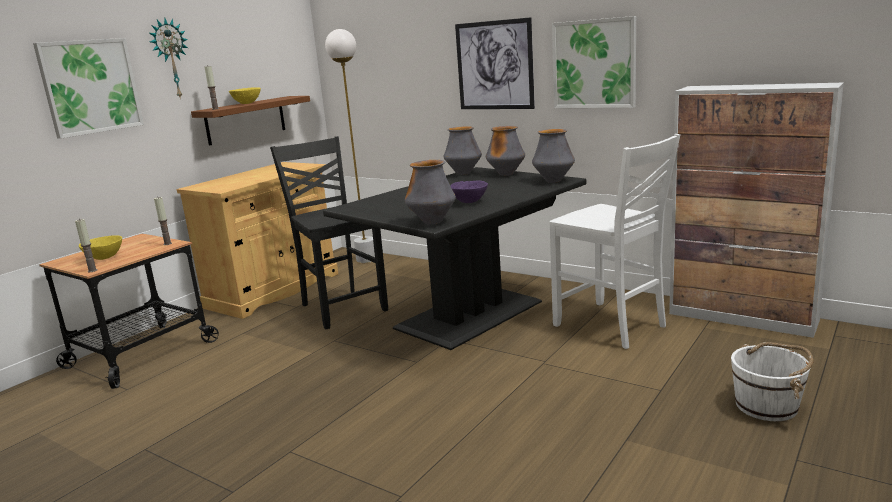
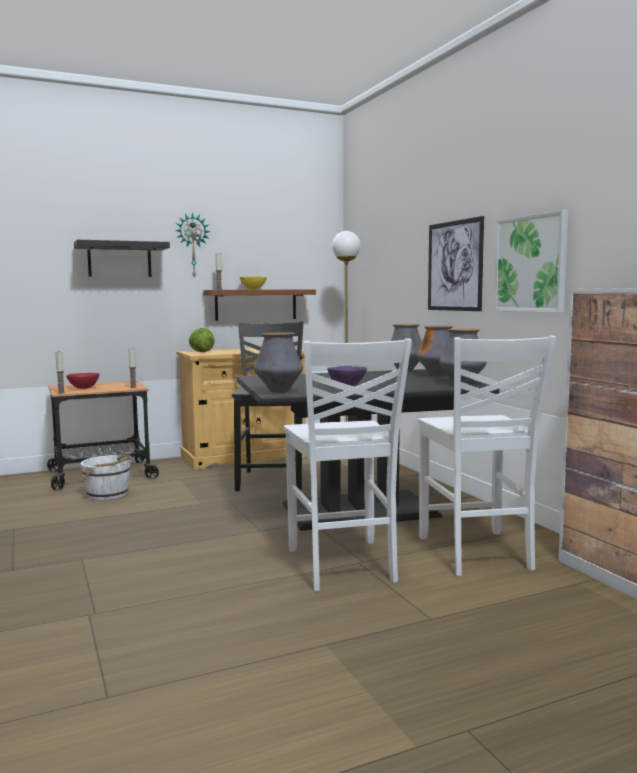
camera: 30 degrees right, 10 degrees down
picture [33,38,144,139] -> black shelf [74,239,170,277]
yellow bowl [79,235,122,260] -> red bowl [66,373,100,389]
white bucket [731,342,813,421] -> white bucket moved to [81,454,132,500]
none -> lettuce [189,328,215,352]
none -> white chair [283,338,412,591]

